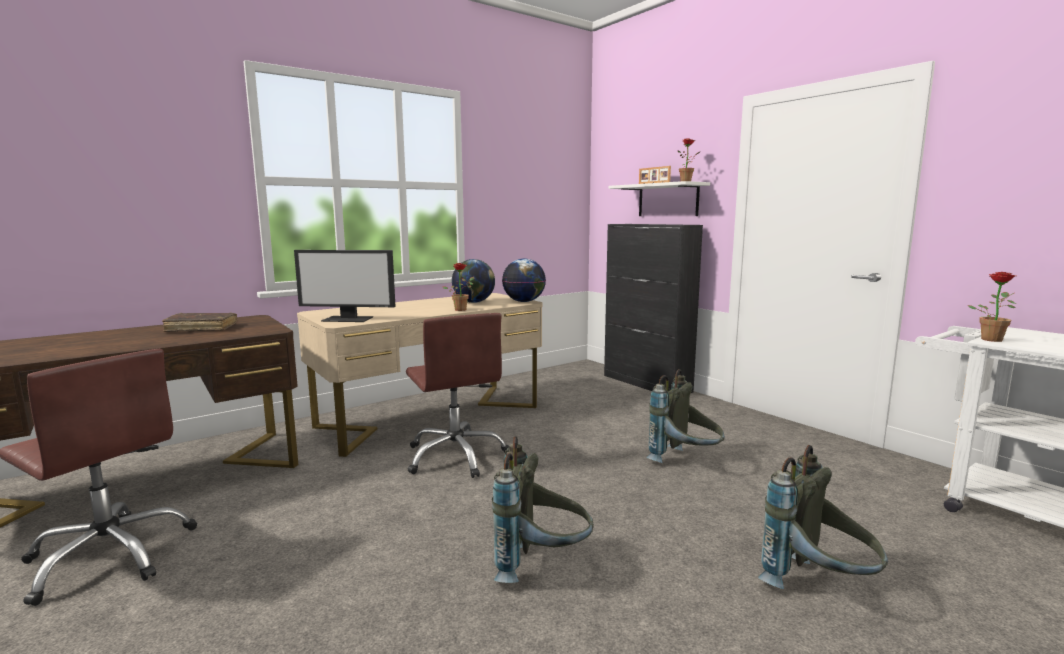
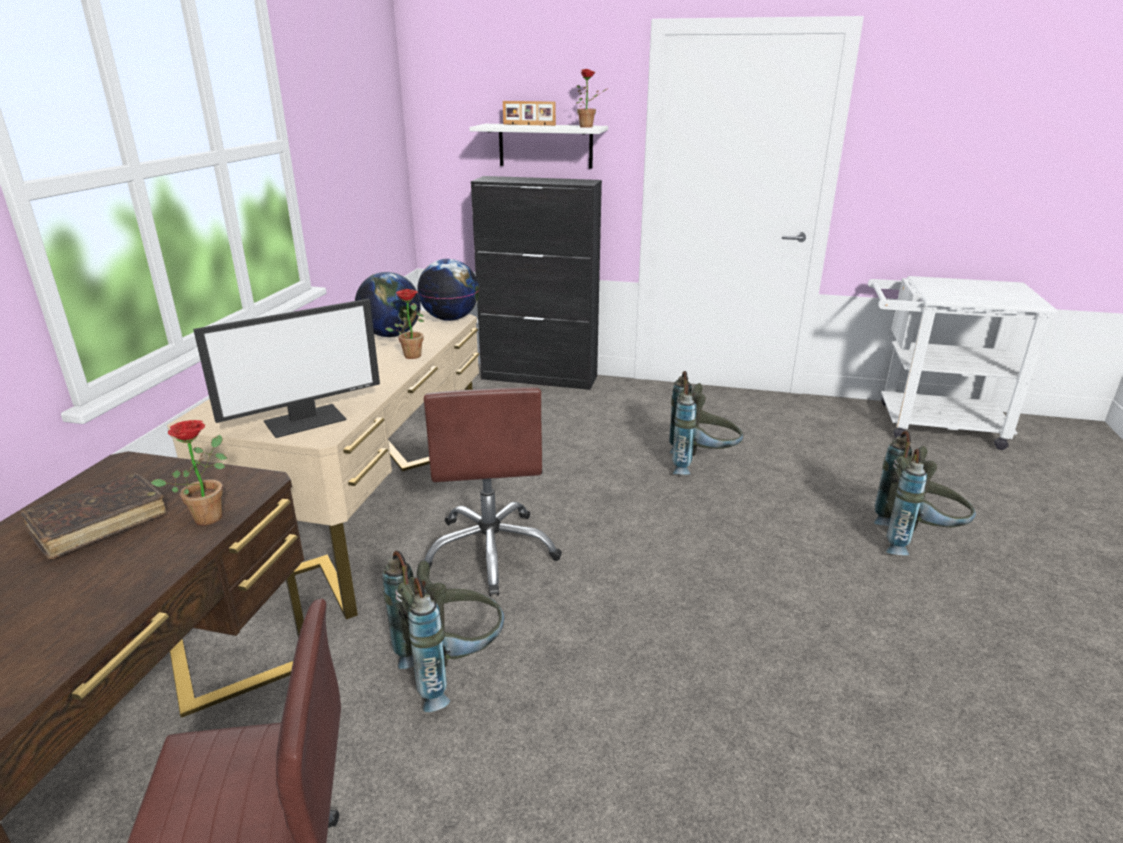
camera: 40 degrees left, 15 degrees up
brown office chair [406,313,509,478] -> brown office chair turned 60 degrees clockwise [420,387,562,596]
grey backpack [492,436,594,583] -> grey backpack moved to [382,551,504,712]
potted plant [968,272,1016,342] -> potted plant moved to [150,420,227,525]

